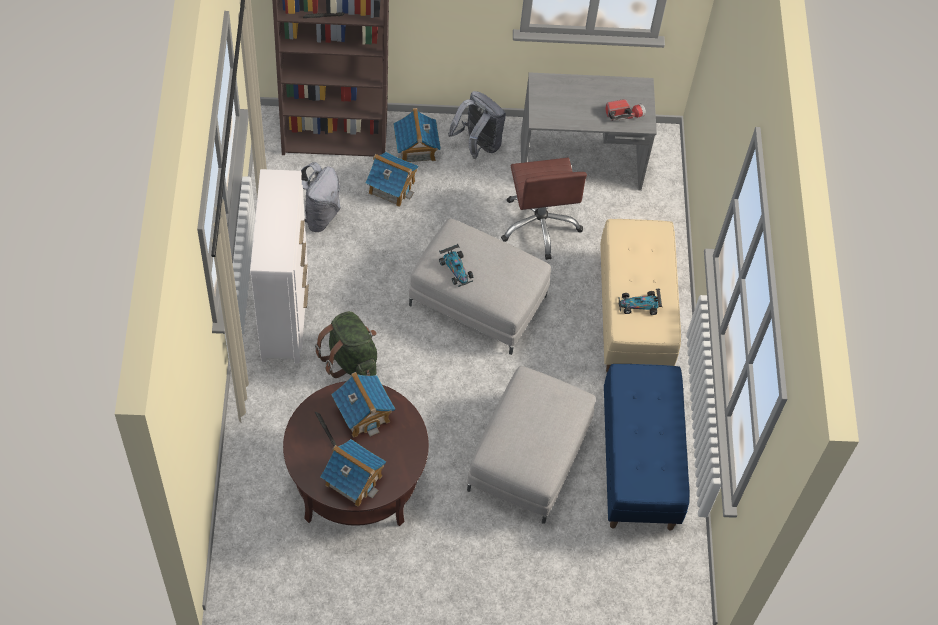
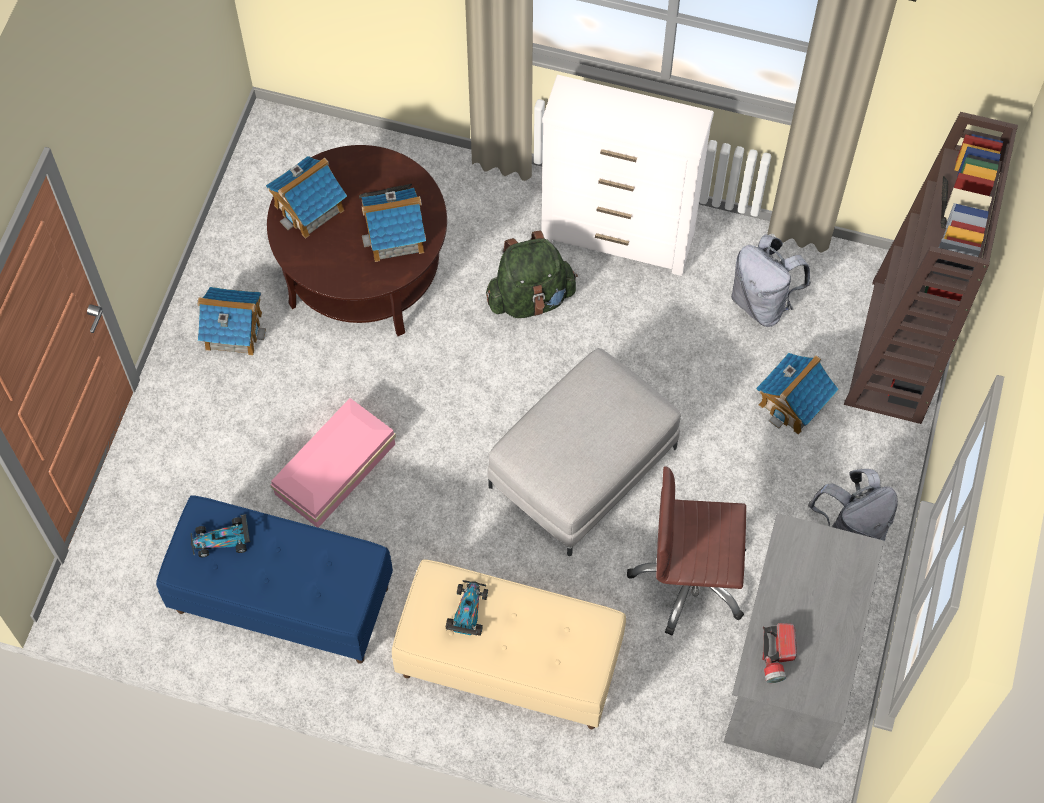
camera: 110 degrees right, 5 degrees up
toy house [393,108,441,162] -> toy house moved to [197,287,266,356]
toy car [439,244,473,287] -> toy car moved to [191,514,251,557]
grey ottoman [467,366,596,524] -> pink storage box [271,398,396,528]

